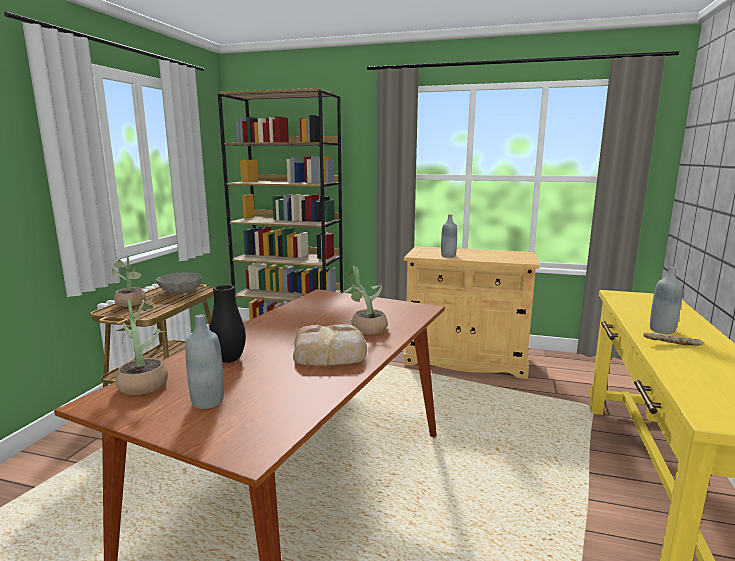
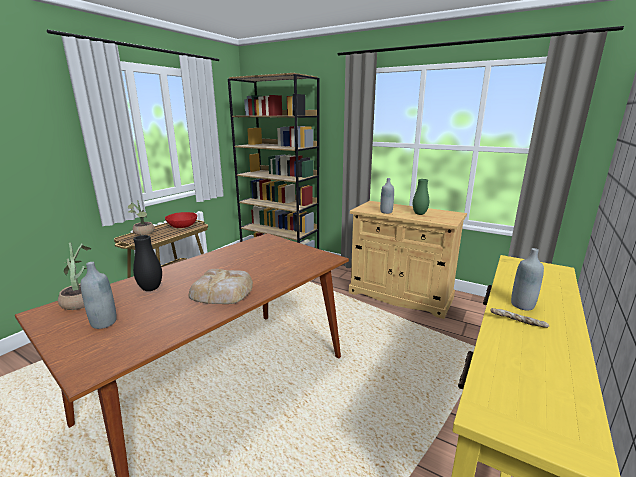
camera: 15 degrees right, 5 degrees up
grey bowl [156,272,202,294] -> red bowl [165,212,197,228]
potted plant [341,266,388,334] -> none
none -> green vase [413,179,429,215]

